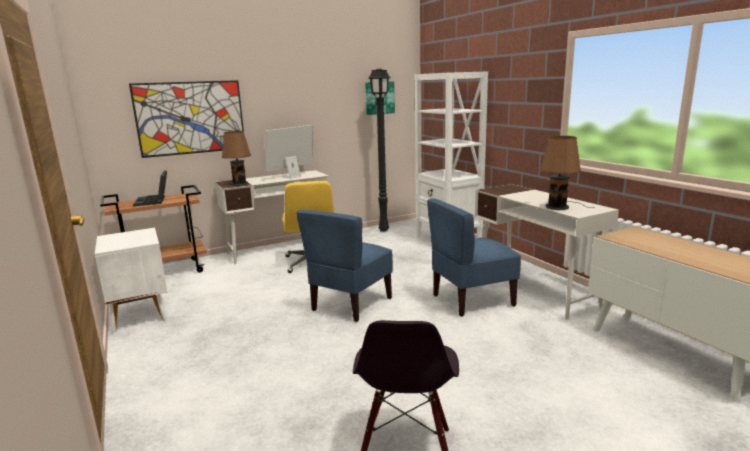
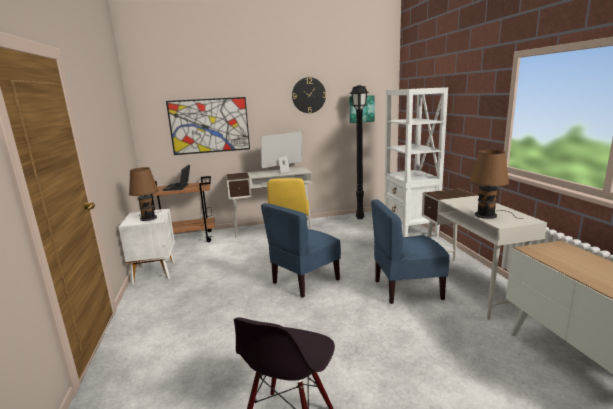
camera: 15 degrees right, 0 degrees up
brown table lamp [222,131,251,186] -> brown table lamp moved to [129,167,161,221]
none -> wall clock [292,77,326,113]

